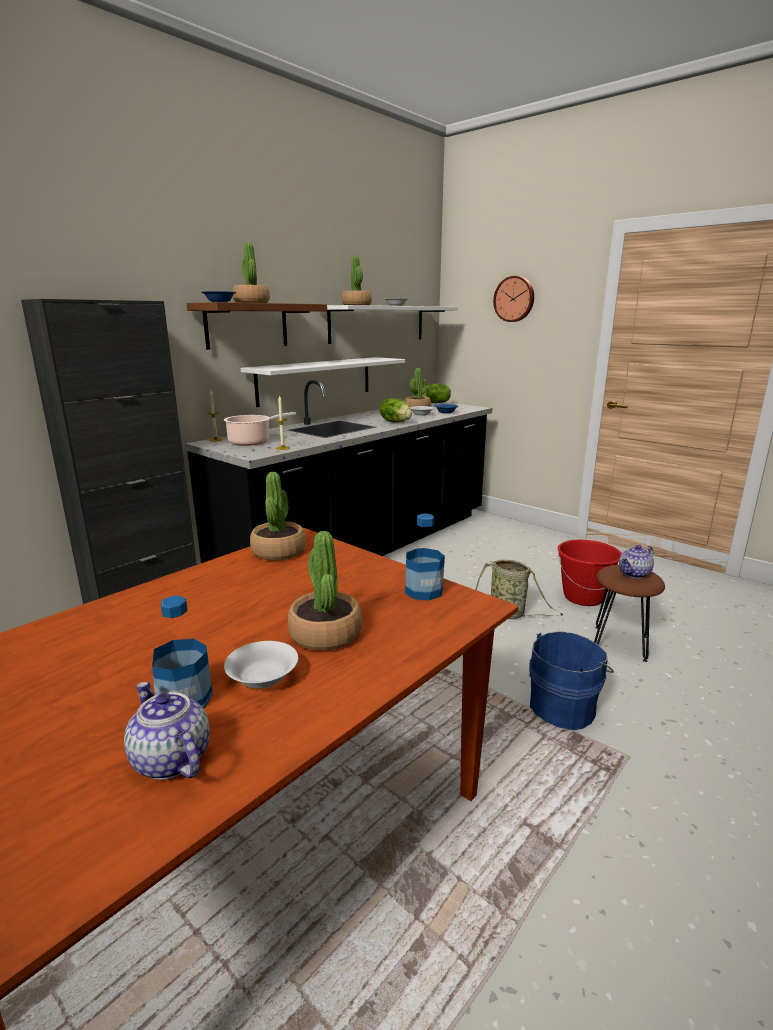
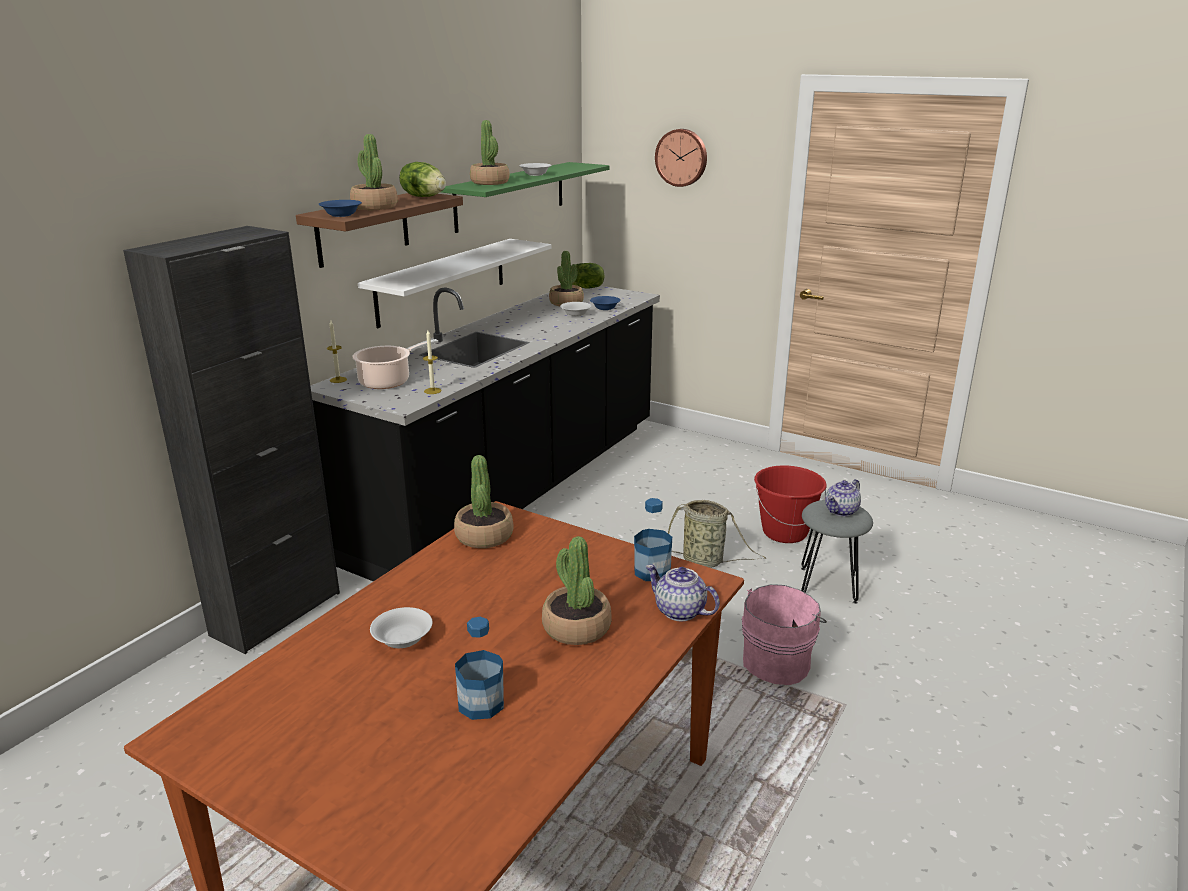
camera: 10 degrees left, 5 degrees up
teapot [124,682,210,780] -> teapot moved to [646,565,720,621]
white bowl [224,641,298,689] -> white bowl moved to [370,607,432,648]
white shelf [327,305,458,344] -> green shelf [441,162,610,233]
lettuce [380,398,412,422] -> lettuce moved to [399,162,446,197]
blue bucket [529,631,614,730] -> pink bucket [742,584,827,685]
brown stool [594,565,665,662] -> grey stool [801,500,873,604]

